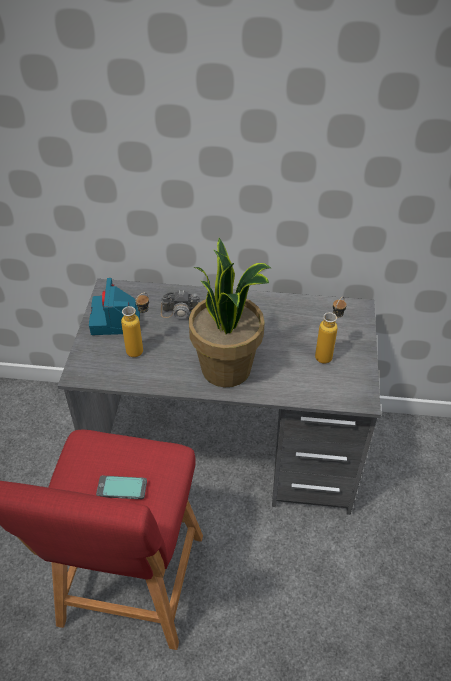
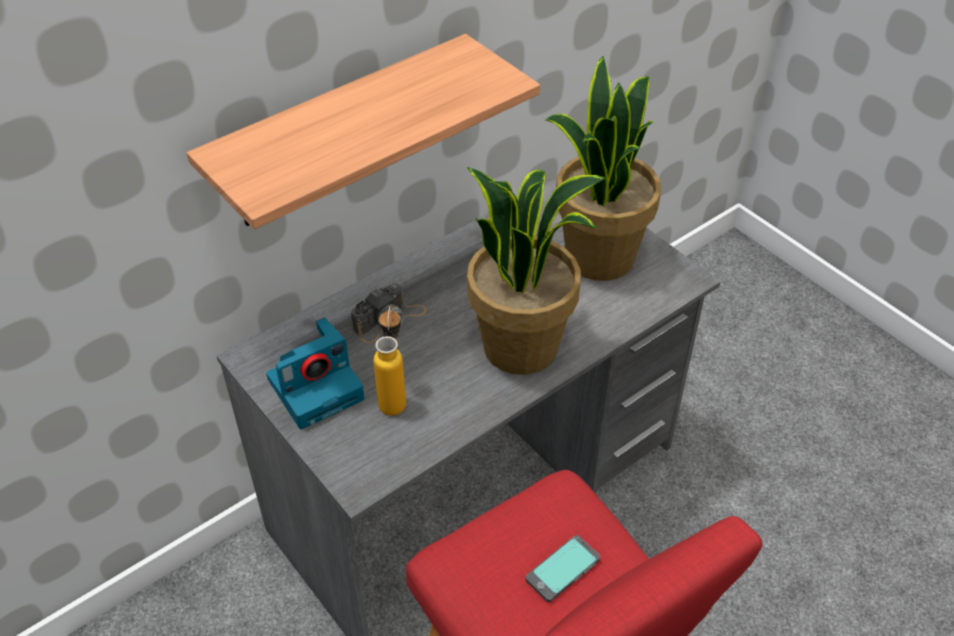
camera: 45 degrees left, 0 degrees up
camera [89,278,140,335] -> camera turned 75 degrees counterclockwise [266,317,364,429]
bottle [315,297,347,364] -> potted plant [545,56,661,281]
none -> shelf [187,34,540,229]

